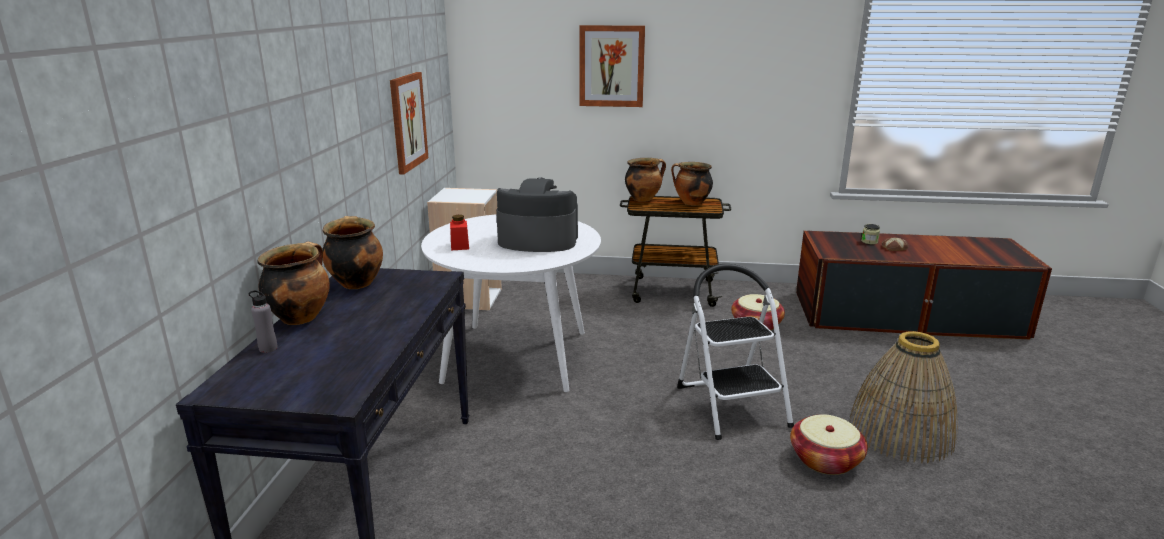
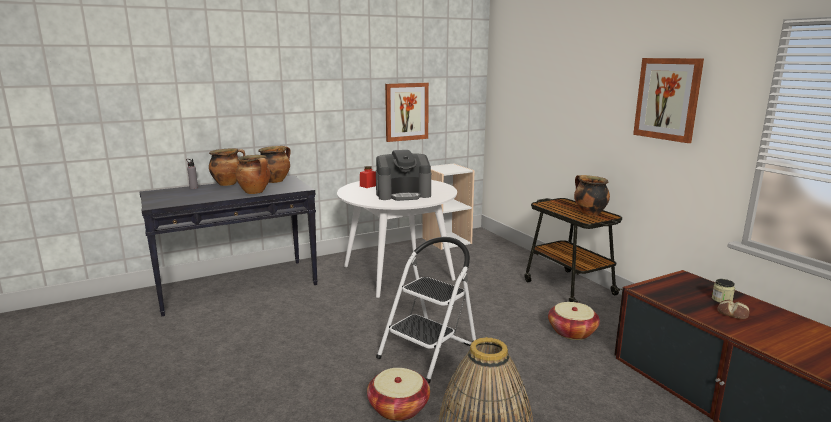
camera: 55 degrees right, 5 degrees down
coffee machine [496,178,578,252] -> coffee machine turned 105 degrees clockwise [376,150,431,201]
picture [579,25,645,107] -> picture moved to [633,58,704,143]
cooking pot [625,158,666,202] -> cooking pot moved to [236,155,271,194]

